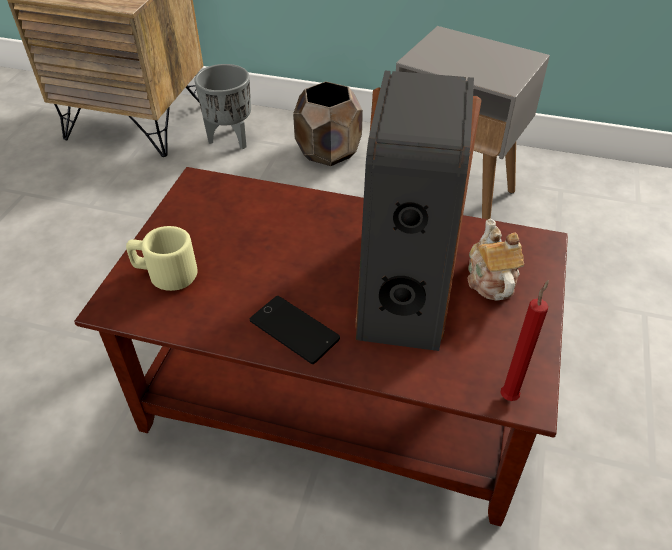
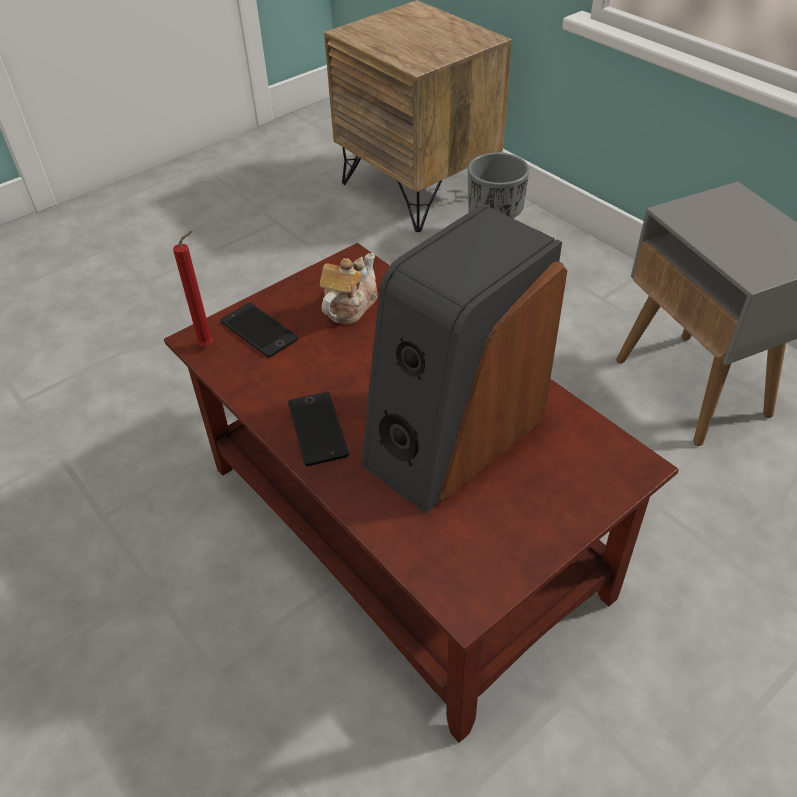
camera: 35 degrees right, 0 degrees up
beige mug [126,226,198,291] -> phone [221,303,298,358]
brown planter [293,81,363,166] -> none
teapot [467,218,524,301] -> teapot moved to [320,253,378,325]
red candle [500,280,549,401] -> red candle moved to [173,231,213,346]

